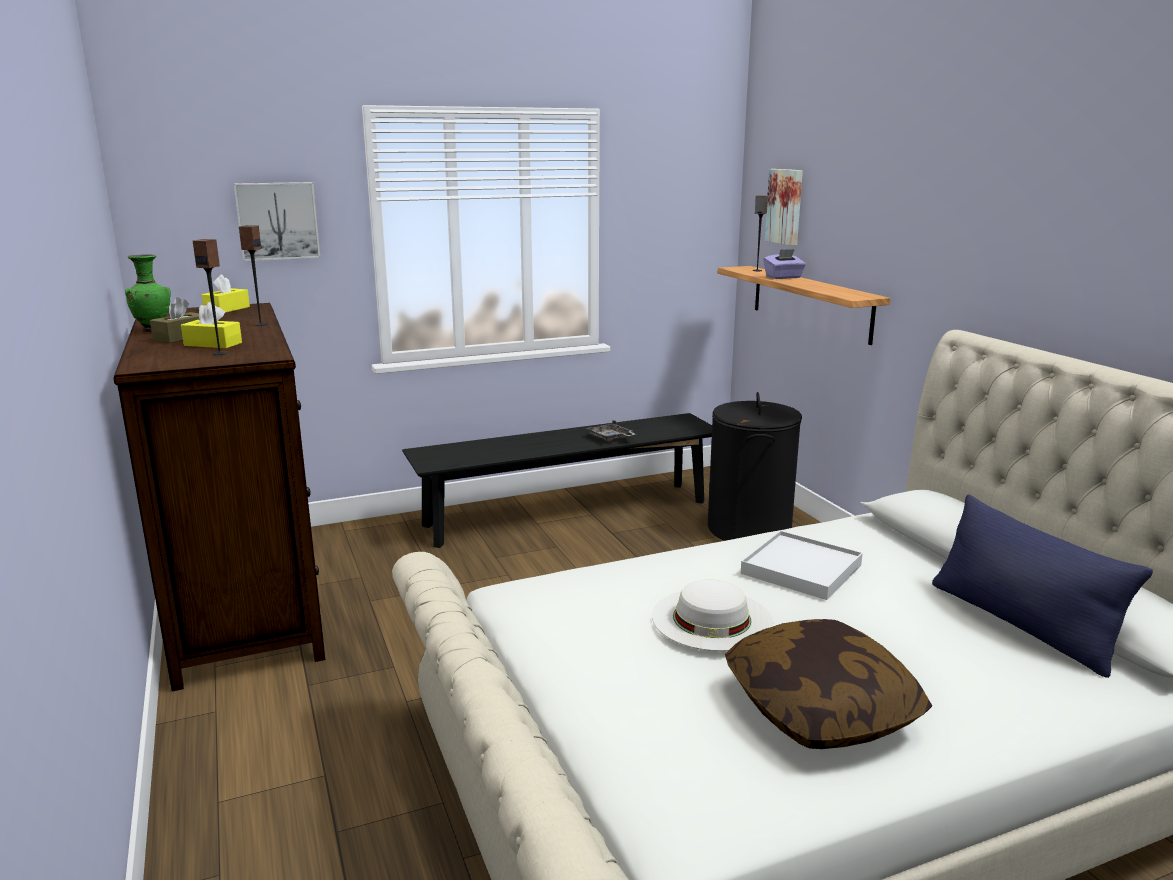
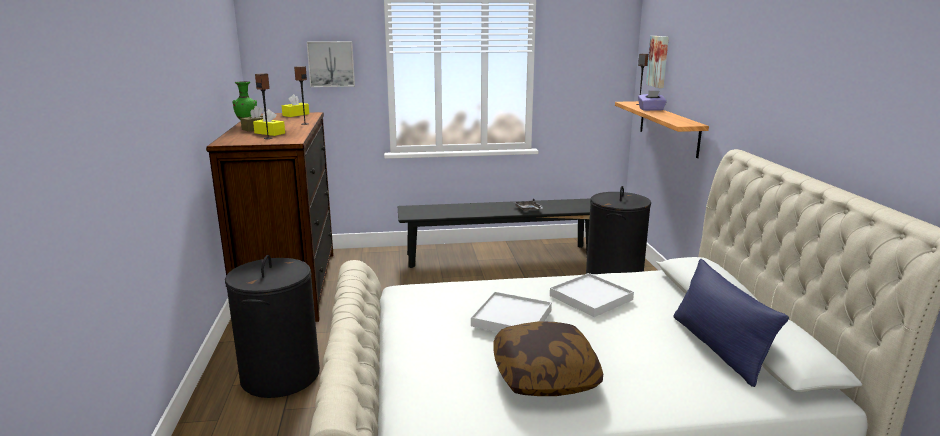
camera: 15 degrees right, 0 degrees up
white hat [652,580,773,651] -> white tray [471,292,552,332]
none -> black laundry basket [225,255,320,398]

